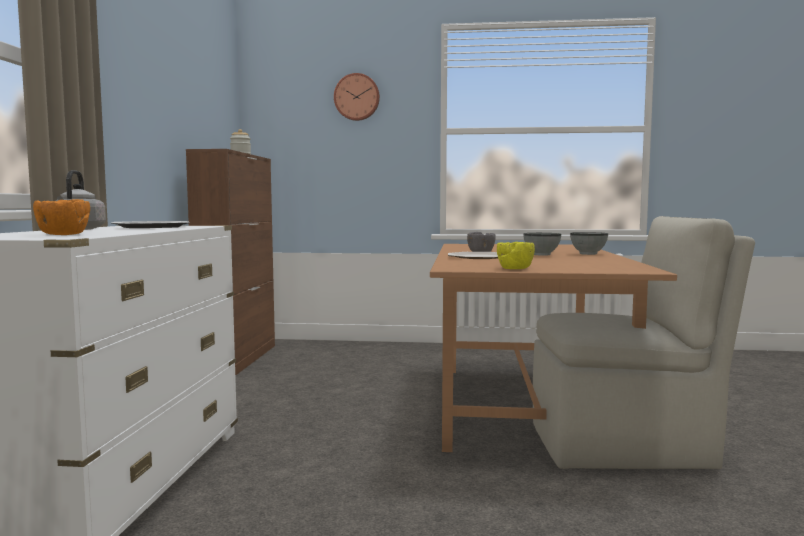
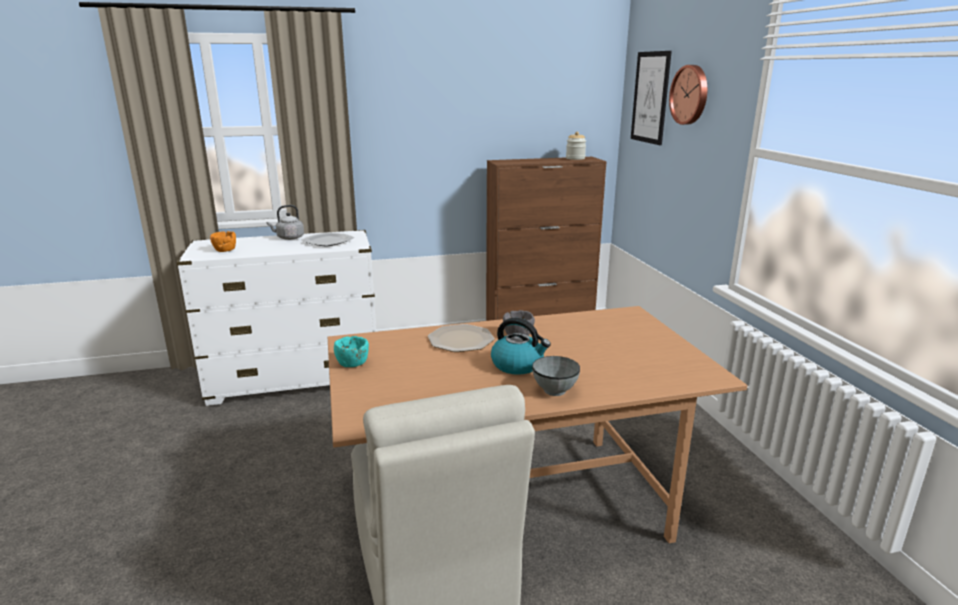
camera: 70 degrees right, 15 degrees up
yellow bowl [497,242,535,269] -> turquoise bowl [334,336,369,367]
grey bowl [523,233,561,256] -> kettle [491,318,551,375]
none -> picture [631,51,672,145]

